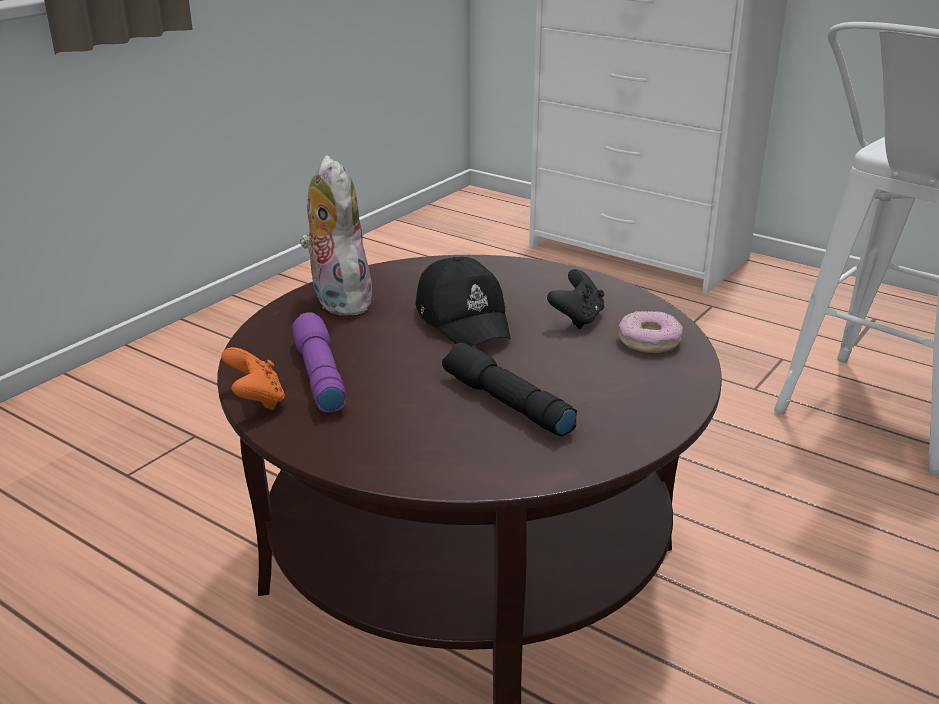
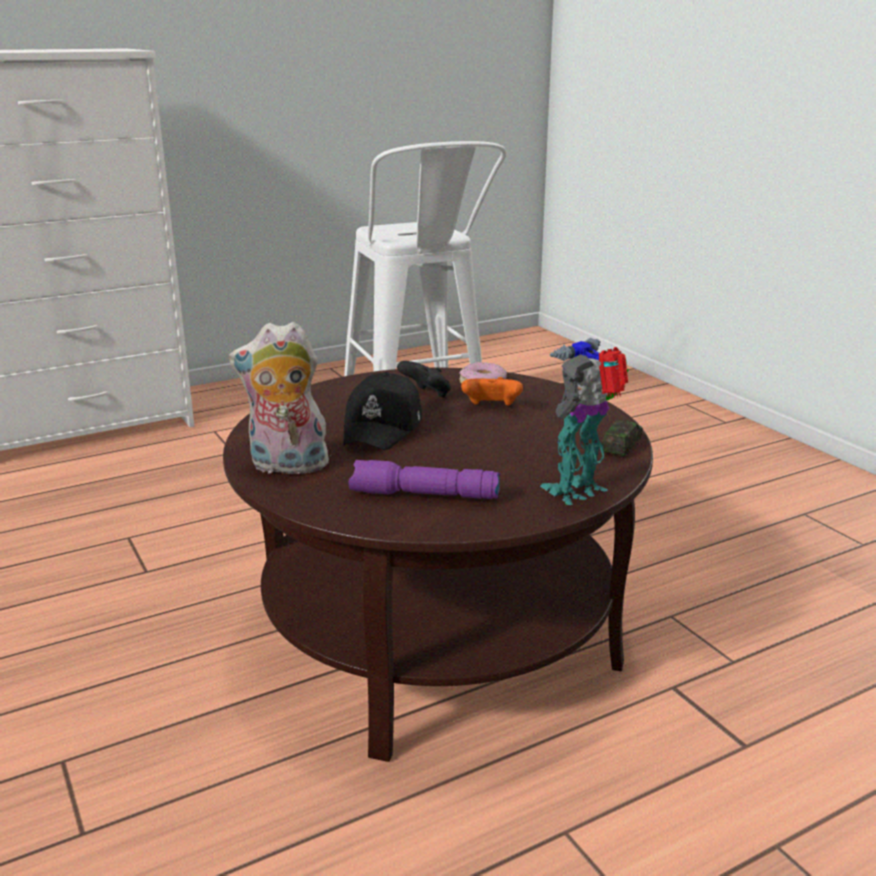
camera: 65 degrees left, 5 degrees down
orange game controller [221,347,285,410] -> orange game controller moved to [461,377,523,406]
black cap [415,257,511,347] -> black cap turned 105 degrees clockwise [343,372,422,450]
black flashlight [442,343,577,436] -> none
none -> toy robot [540,338,628,505]
none -> toy car [602,420,643,456]

